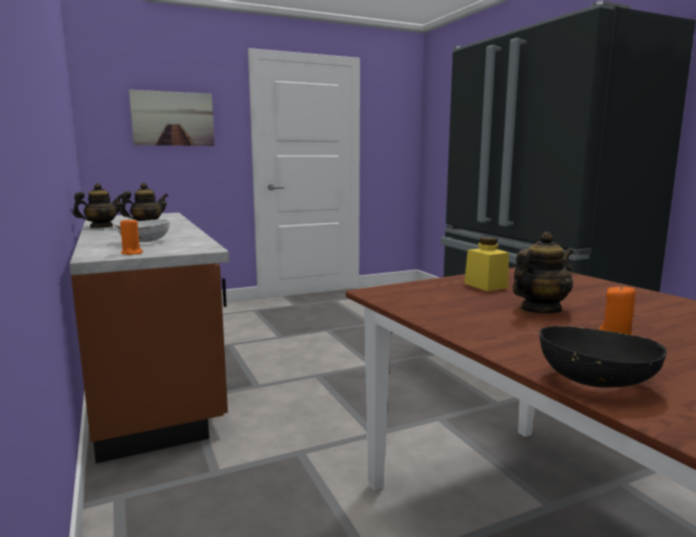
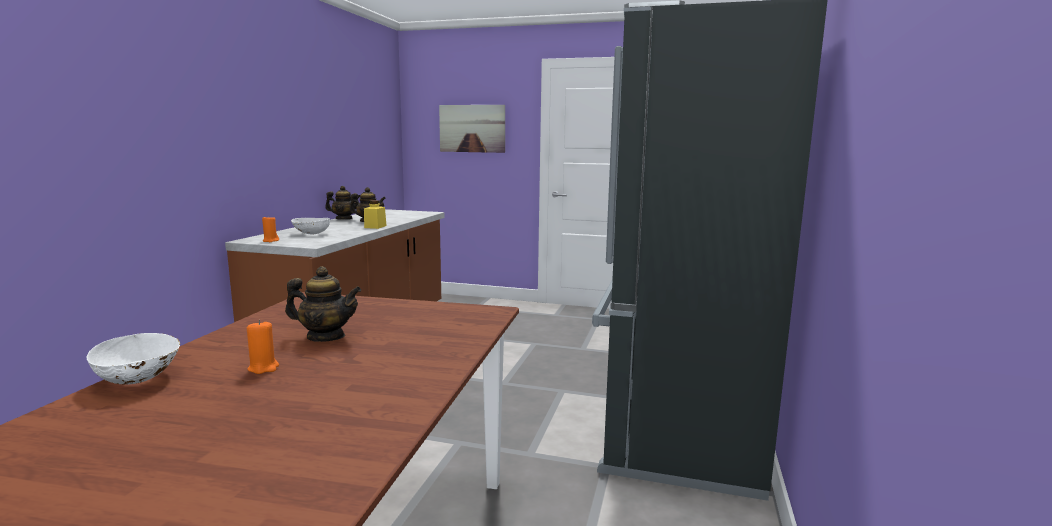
camera: 40 degrees right, 0 degrees up
yellow jar [464,237,509,291] -> yellow jar moved to [364,200,387,229]
black bowl [539,326,667,388] -> white bowl [87,333,180,385]

